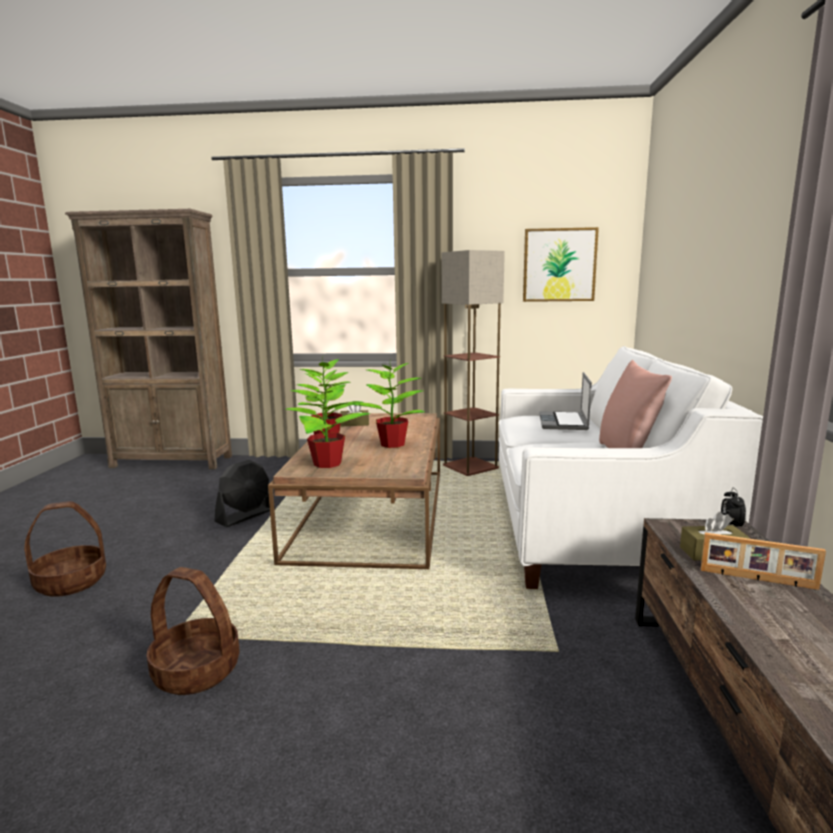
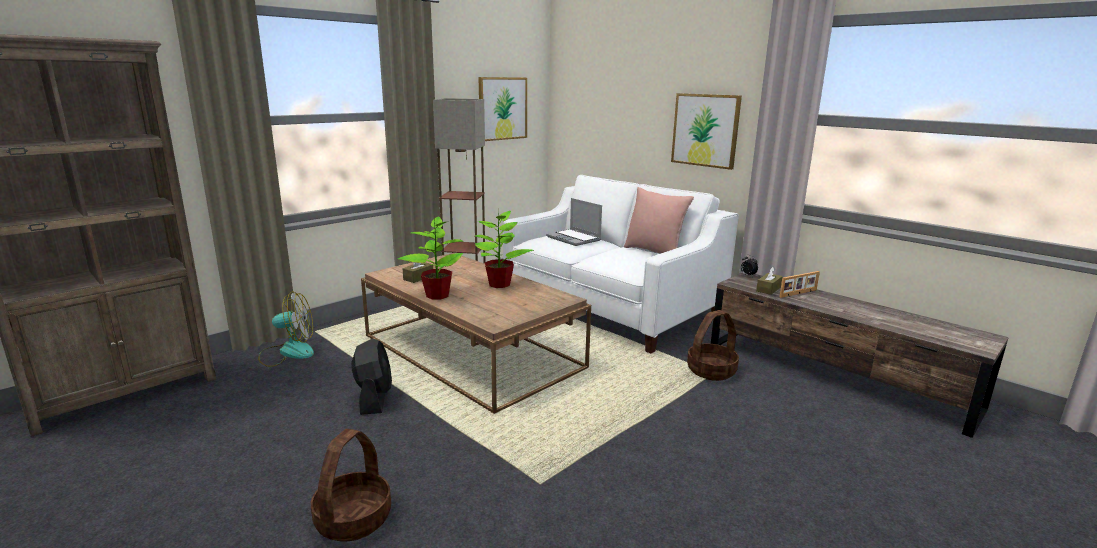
camera: 50 degrees left, 5 degrees up
basket [147,567,240,695] -> basket moved to [687,310,739,381]
potted plant [285,370,370,468] -> none
none -> fan [258,292,314,367]
none -> picture [671,93,742,170]

